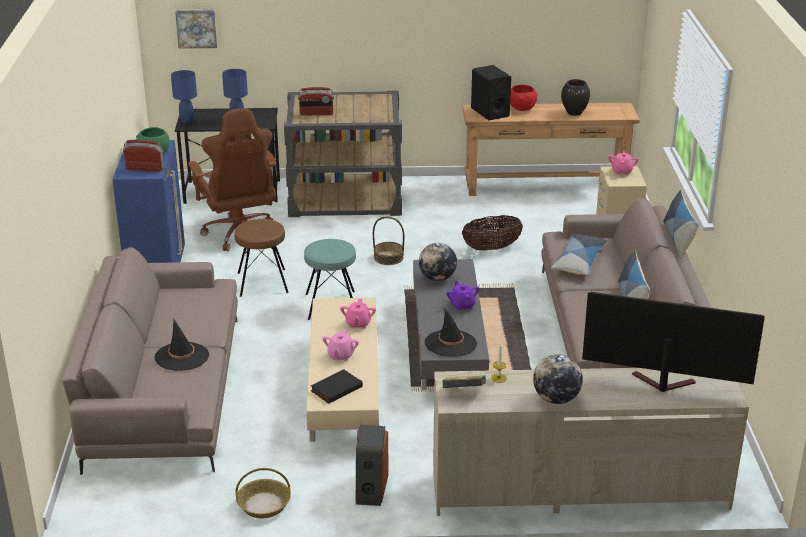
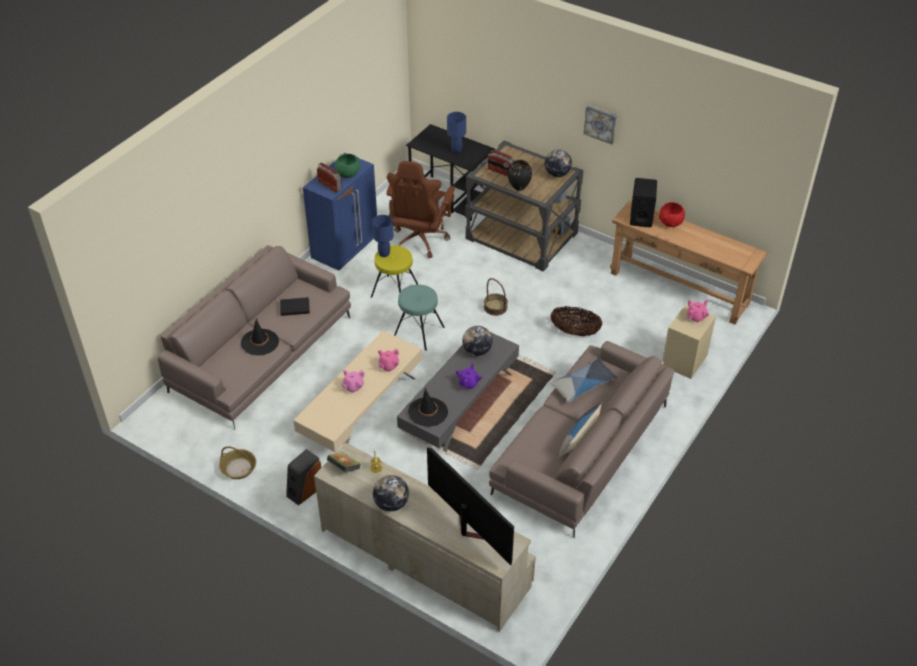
camera: 35 degrees right, 15 degrees up
blue table lamp [171,70,197,123] -> blue table lamp moved to [372,215,394,257]
picture [175,10,217,49] -> picture moved to [584,105,617,144]
brown stool [234,219,289,297] -> yellow stool [371,245,419,298]
black book [311,369,363,404] -> black book moved to [280,297,310,316]
black vase [561,79,590,116] -> black vase moved to [508,160,532,191]
pillow [663,190,699,258] -> none
none -> globe [545,150,572,177]

